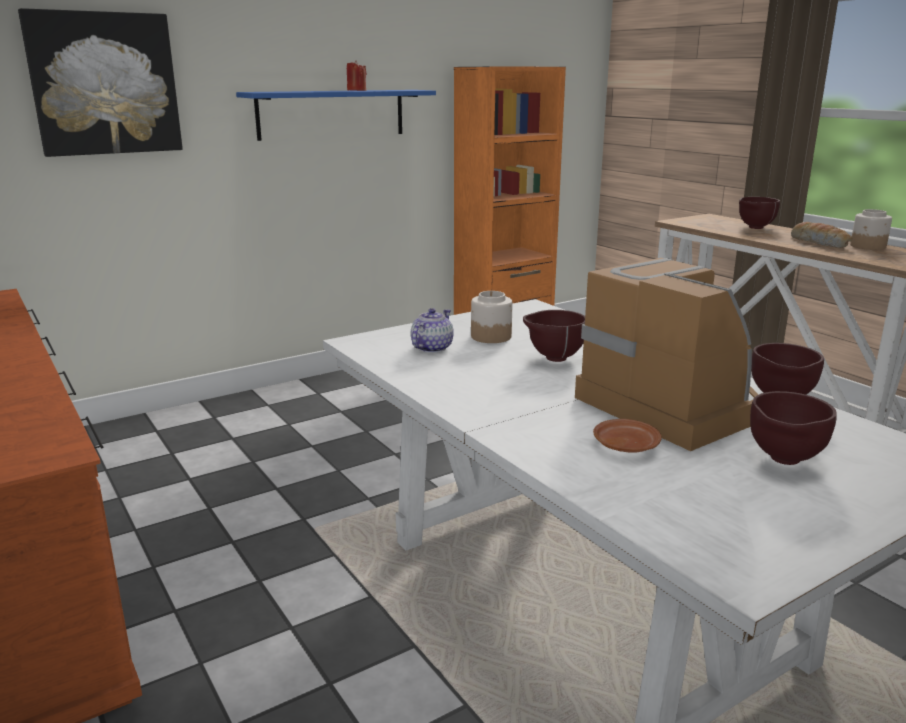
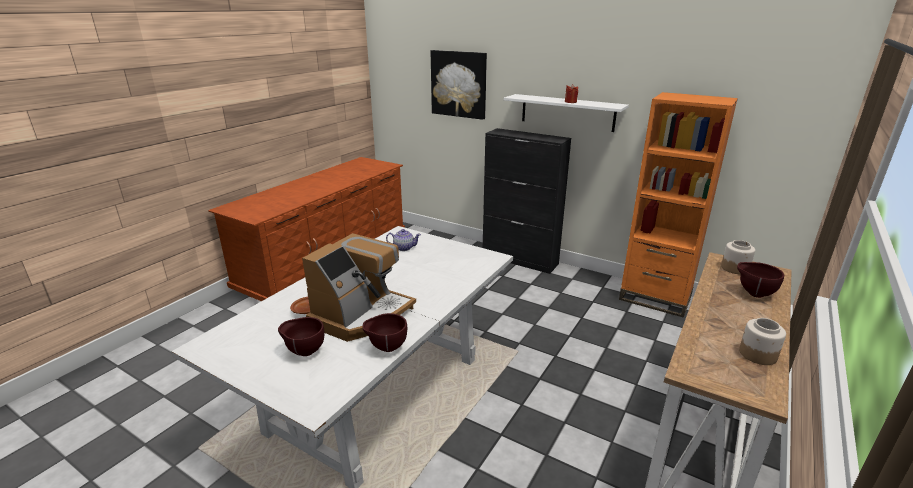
camera: 65 degrees right, 5 degrees up
blue shelf [236,90,436,141] -> white shelf [504,94,629,132]
jar [471,291,513,343] -> jar moved to [721,240,755,275]
brown bowl [523,310,585,362] -> none
bread [791,222,853,248] -> none
none -> black cabinet [483,128,571,274]

